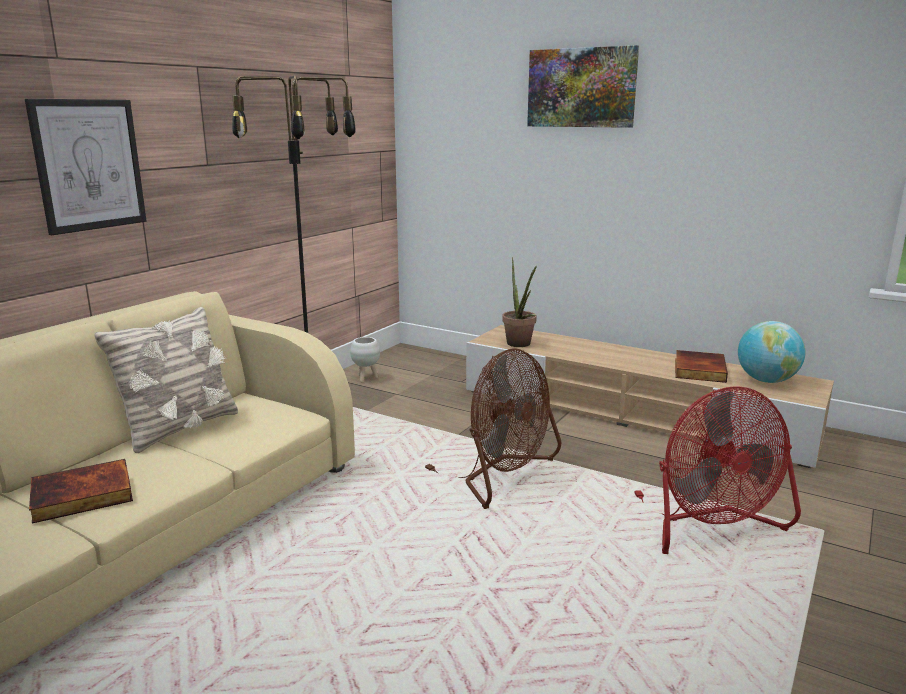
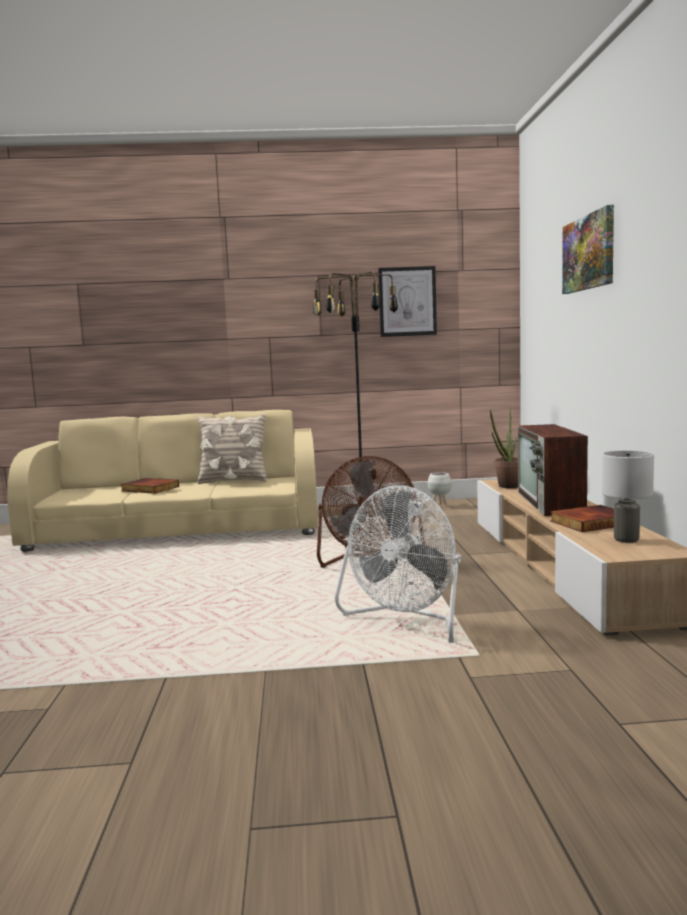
camera: 55 degrees right, 10 degrees down
picture [25,99,146,235] -> picture moved to [378,266,437,337]
red fan [634,387,801,554] -> white fan [334,485,461,643]
globe [738,321,805,383] -> white table lamp [602,450,654,543]
none -> television [518,424,588,516]

